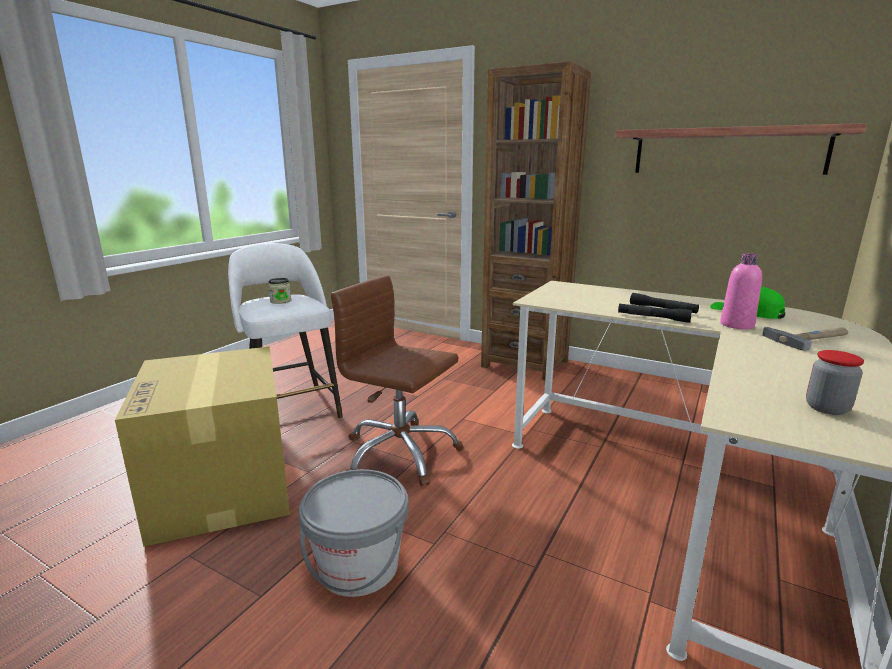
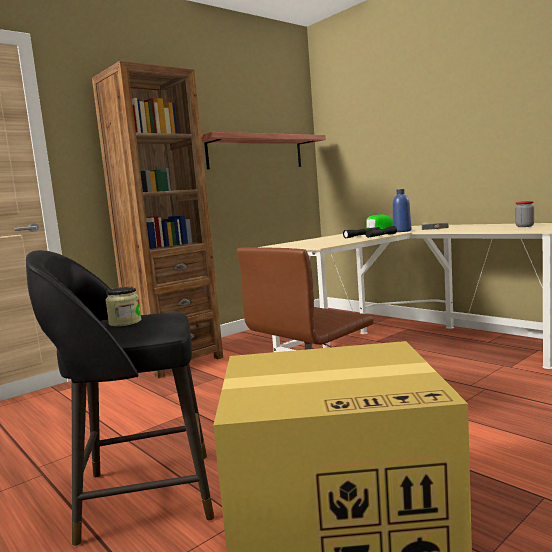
camera: 70 degrees left, 10 degrees down
white stool [228,243,343,418] -> black stool [26,250,214,546]
grey bucket [299,469,409,597] -> none
pink bottle [720,253,762,329] -> blue bottle [393,189,411,232]

